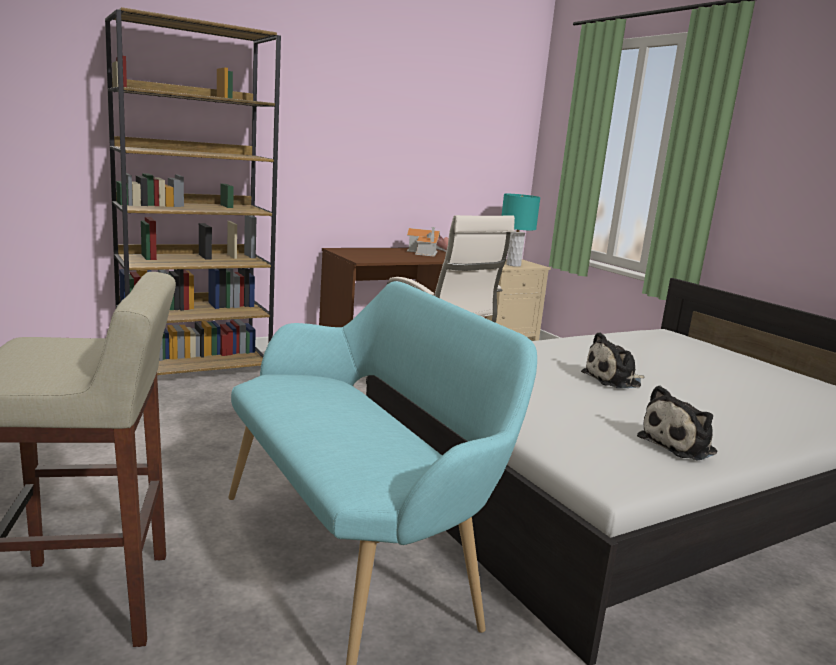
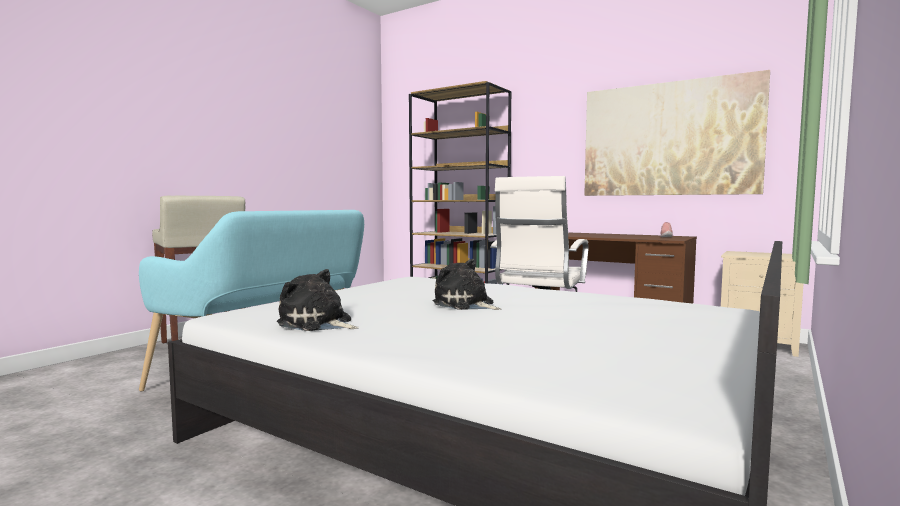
camera: 65 degrees right, 10 degrees down
toy house [407,227,440,257] -> none
turquoise table lamp [502,194,540,267] -> none
none -> picture [584,70,770,196]

